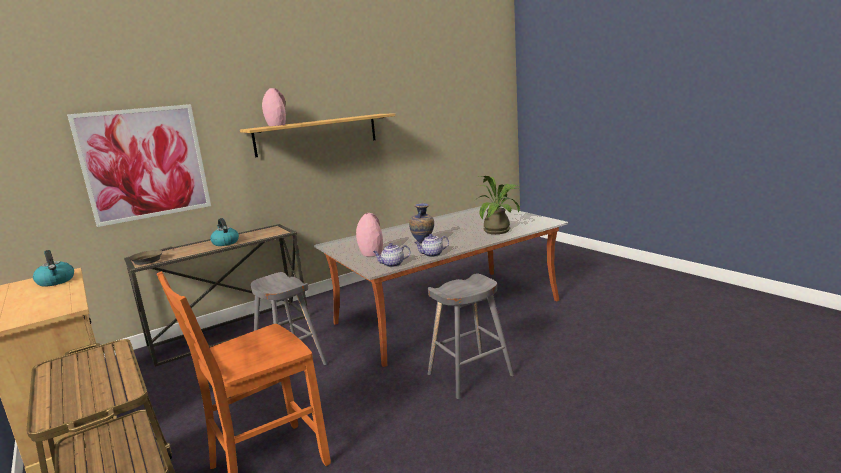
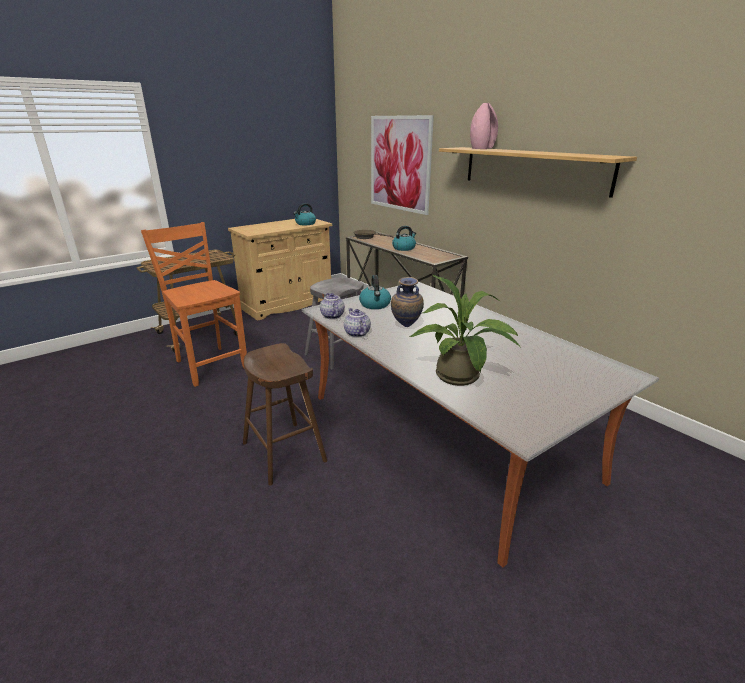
camera: 85 degrees right, 10 degrees up
pink vase [356,213,383,256] -> kettle [359,275,391,309]
grey stool [428,274,514,399] -> brown stool [243,343,327,486]

